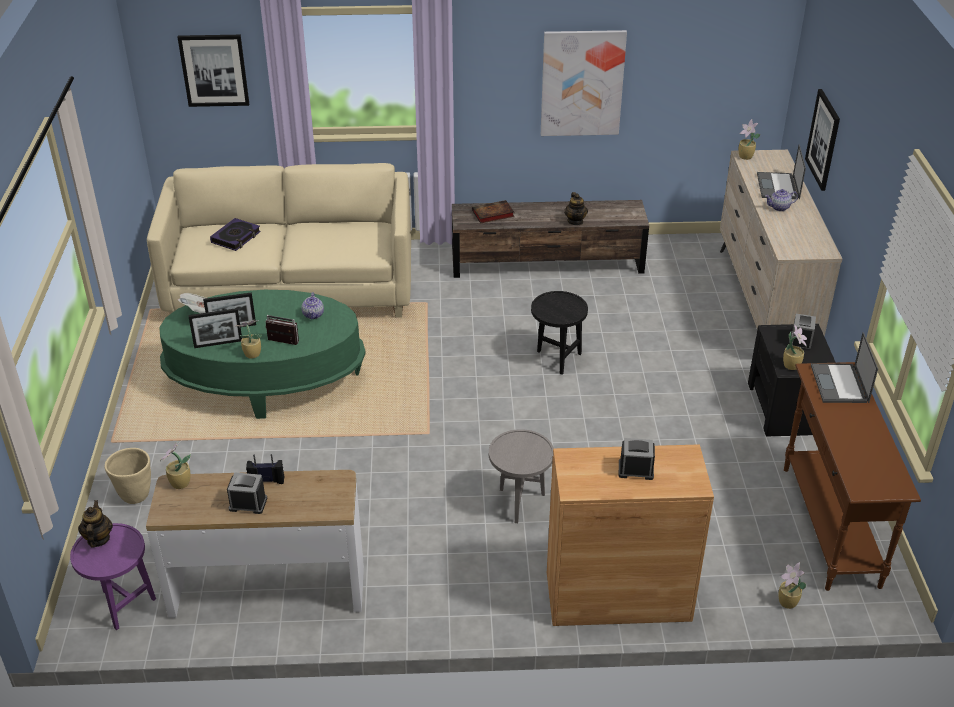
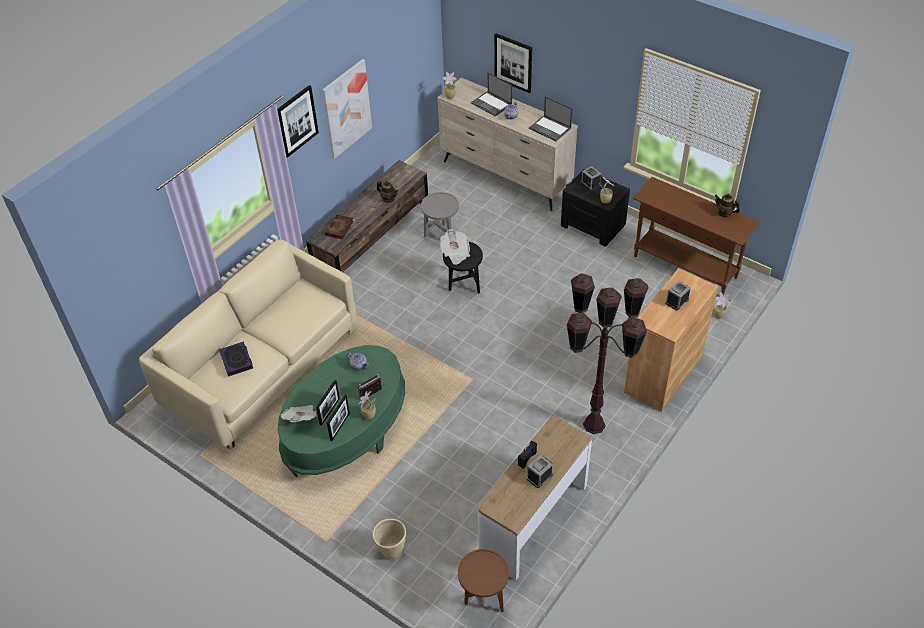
camera: 50 degrees left, 10 degrees up
purple side table [70,523,156,630] -> brown side table [458,549,509,612]
teapot [78,500,113,548] -> teapot moved to [715,194,740,218]
potted plant [160,440,191,489] -> none
picture [177,35,249,107] -> picture moved to [277,85,319,158]
grey side table [489,429,554,523] -> grey side table moved to [421,192,459,238]
laptop [811,332,878,403] -> laptop moved to [529,96,572,141]
none -> newspaper [440,229,470,265]
none -> brown floor lamp [567,274,649,434]

